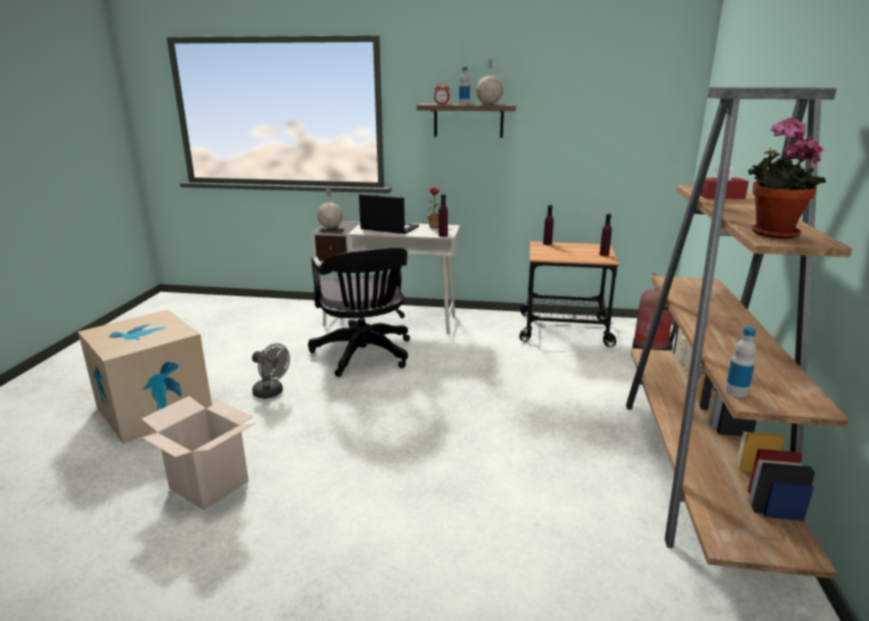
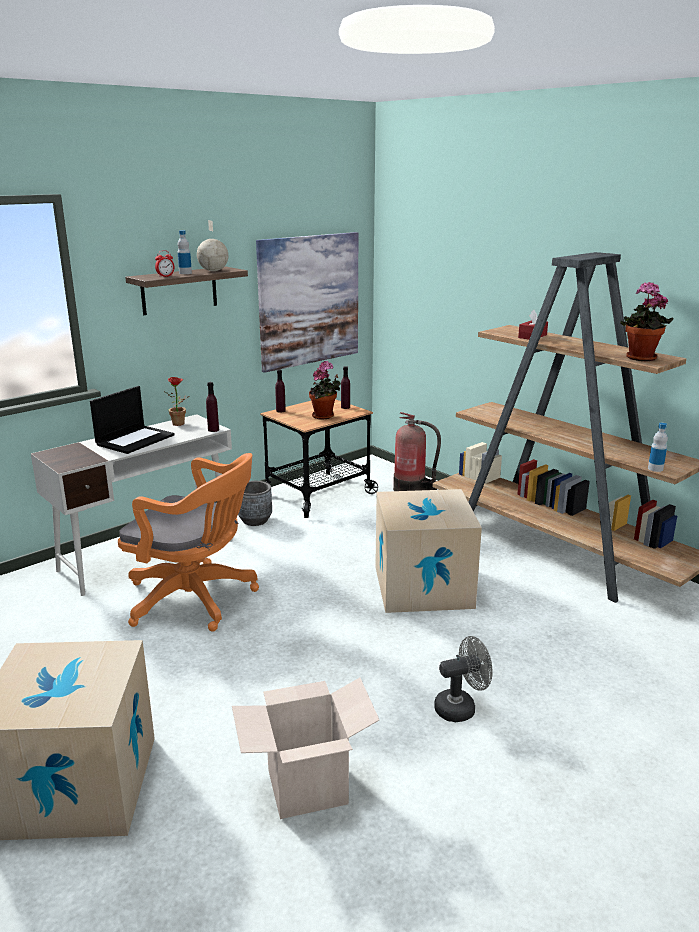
camera: 50 degrees left, 0 degrees up
grey fan [252,343,290,399] -> grey fan moved to [434,636,493,722]
black office chair [308,248,410,377] -> orange office chair [118,453,259,632]
globe [317,188,343,228] -> none
laptop [359,194,419,234] -> laptop turned 150 degrees clockwise [90,386,175,454]
none -> grey planter [238,481,272,526]
none -> picture [256,232,358,373]
none -> potted plant [309,361,341,420]
none -> cardboard box [375,489,482,613]

